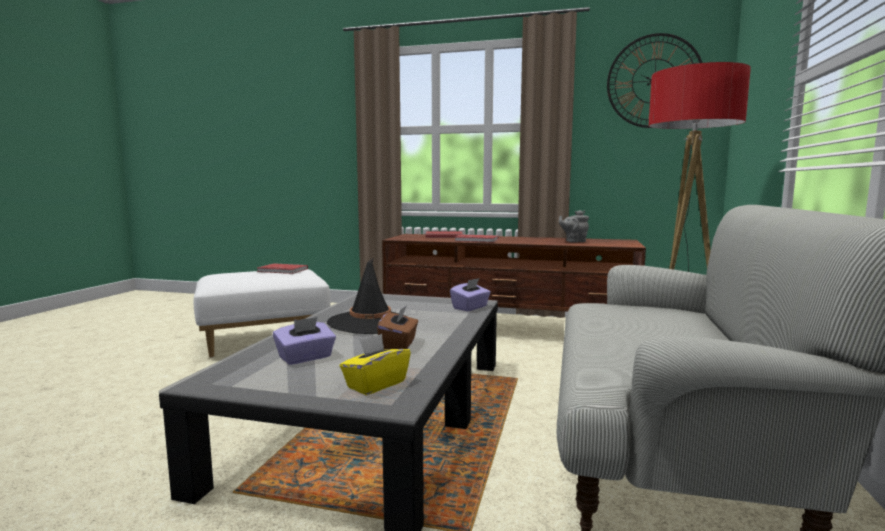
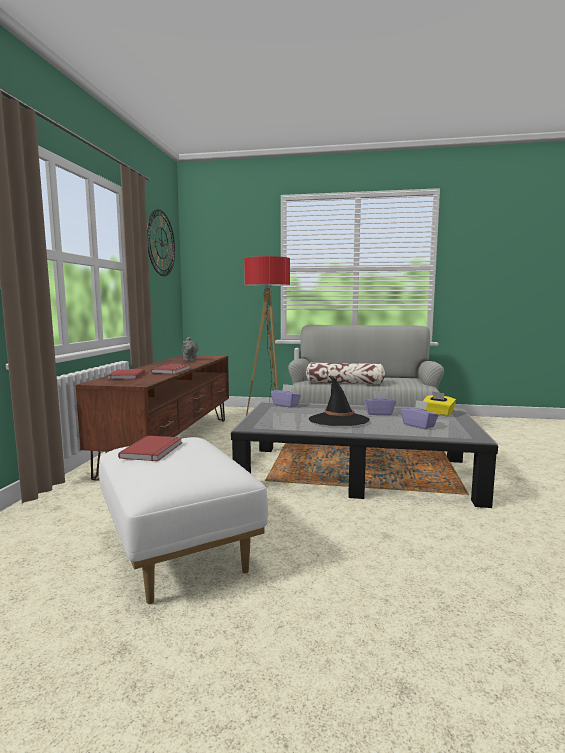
camera: 95 degrees left, 0 degrees up
brown tissue box [377,305,418,349] -> purple tissue box [364,391,396,415]
none -> pillow [306,362,385,384]

